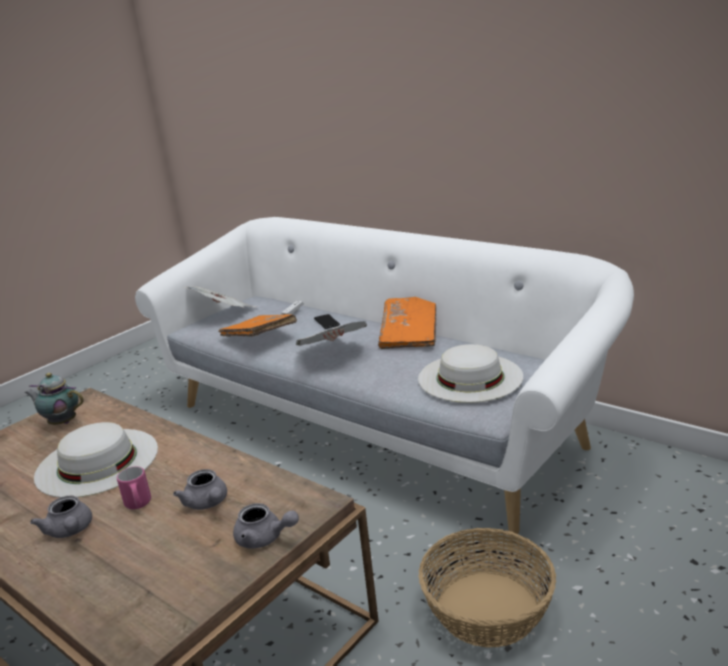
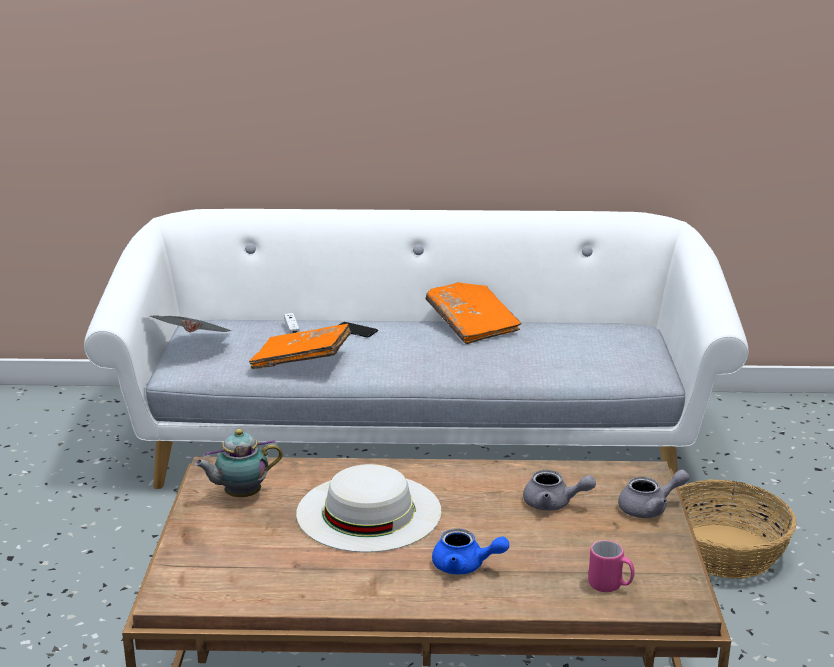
camera: 40 degrees left, 0 degrees up
grey teapot [30,496,92,538] -> blue teapot [432,528,509,575]
pink mug [117,466,151,509] -> pink mug moved to [588,540,635,592]
newspaper [296,321,367,346] -> none
white hat [418,344,523,403] -> none

